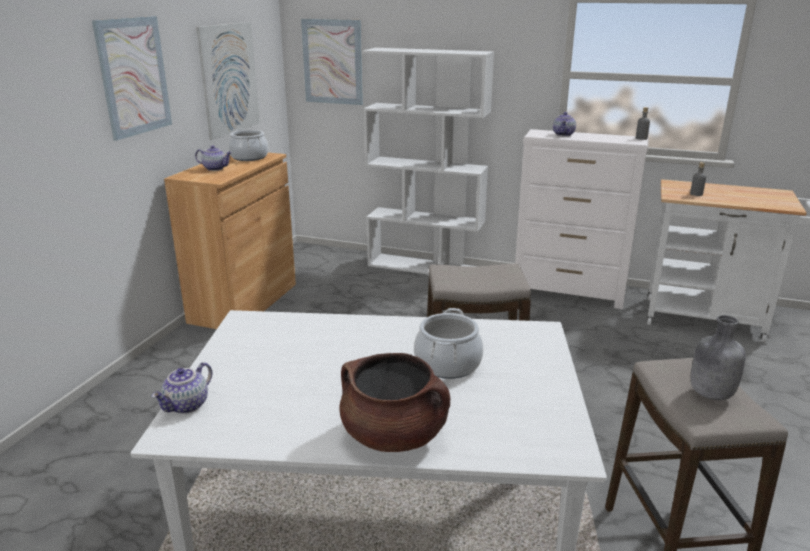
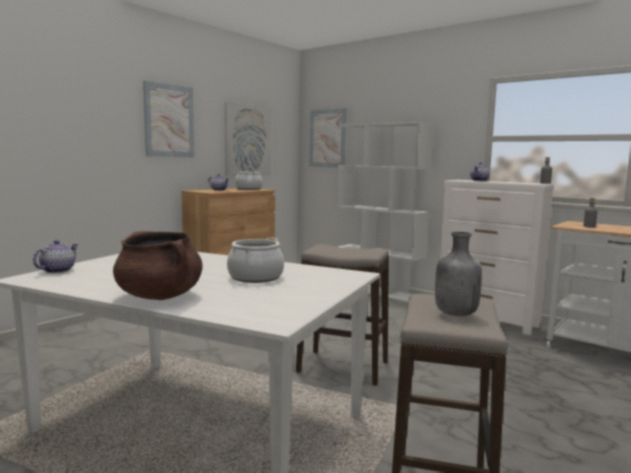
camera: 20 degrees right, 15 degrees down
teapot [152,362,212,414] -> teapot turned 150 degrees clockwise [33,240,79,273]

